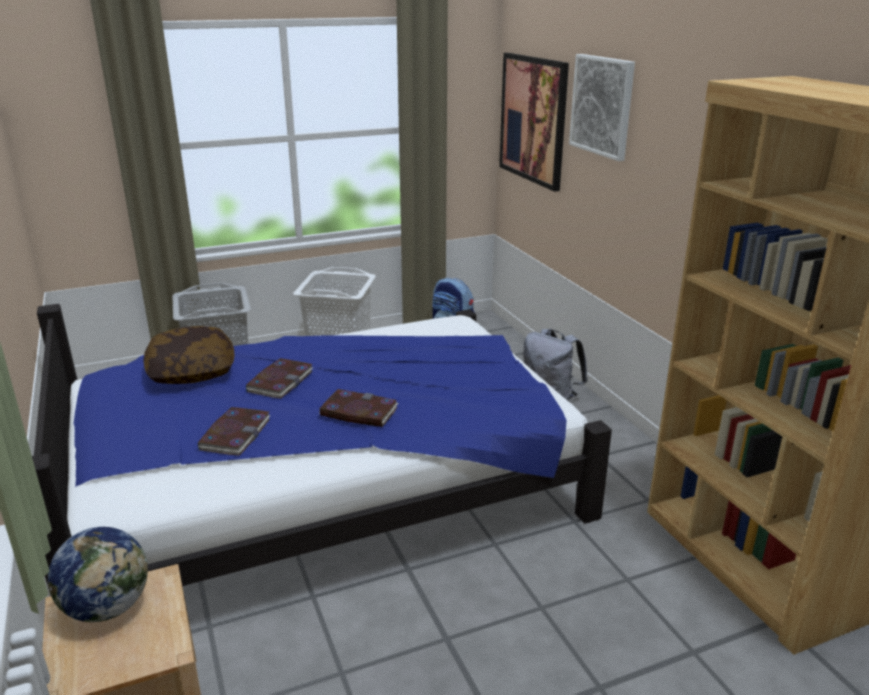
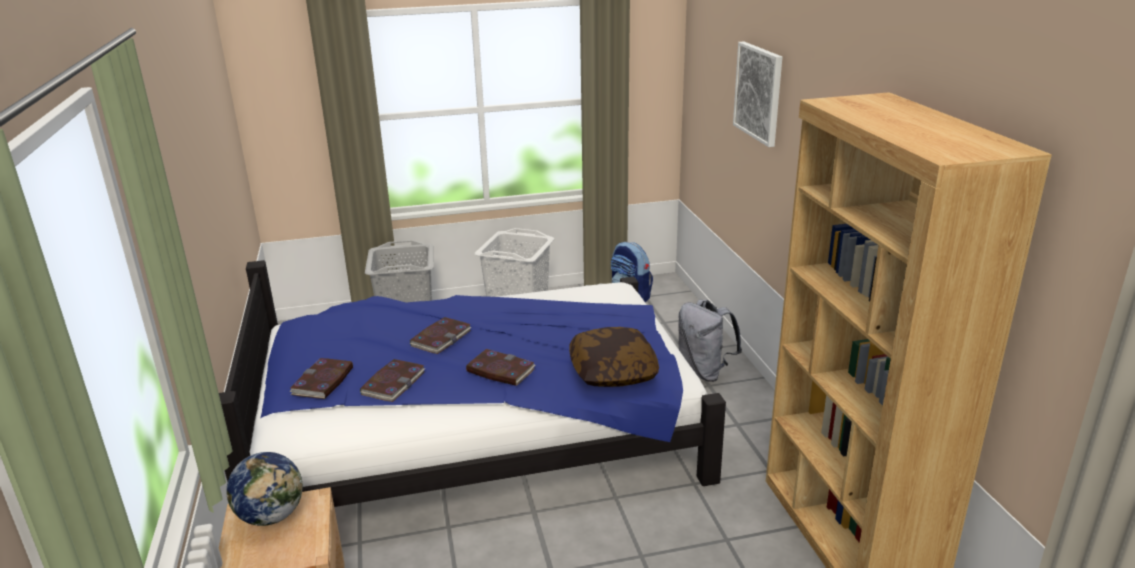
camera: 10 degrees right, 0 degrees up
pillow [143,326,235,384] -> pillow moved to [569,327,659,387]
picture [499,53,569,192] -> none
none -> book [290,358,353,399]

